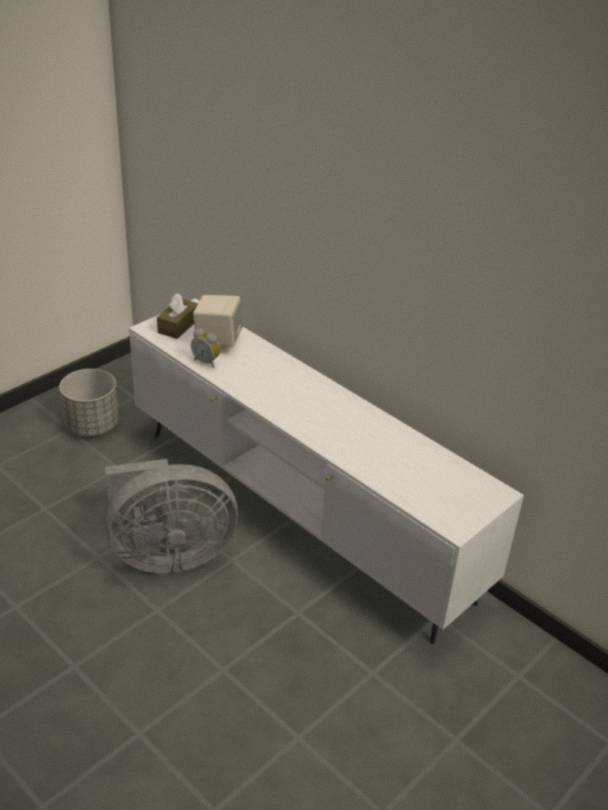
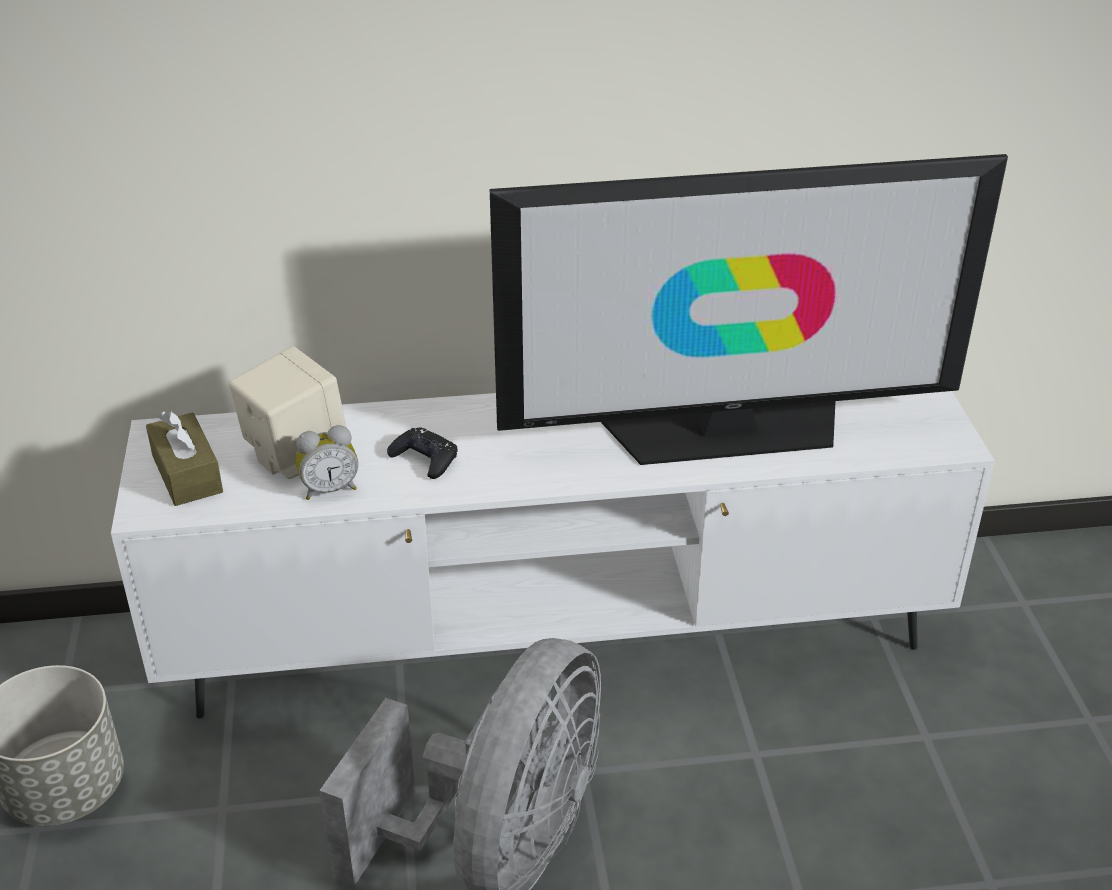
camera: 50 degrees left, 0 degrees up
none -> black game controller [387,427,458,479]
none -> television [490,154,1008,465]

